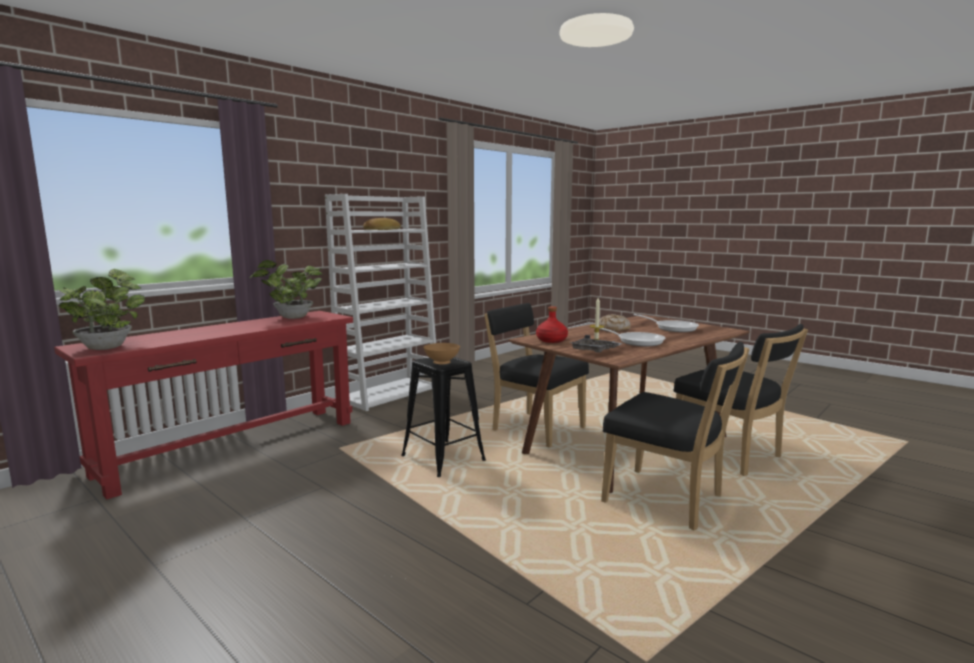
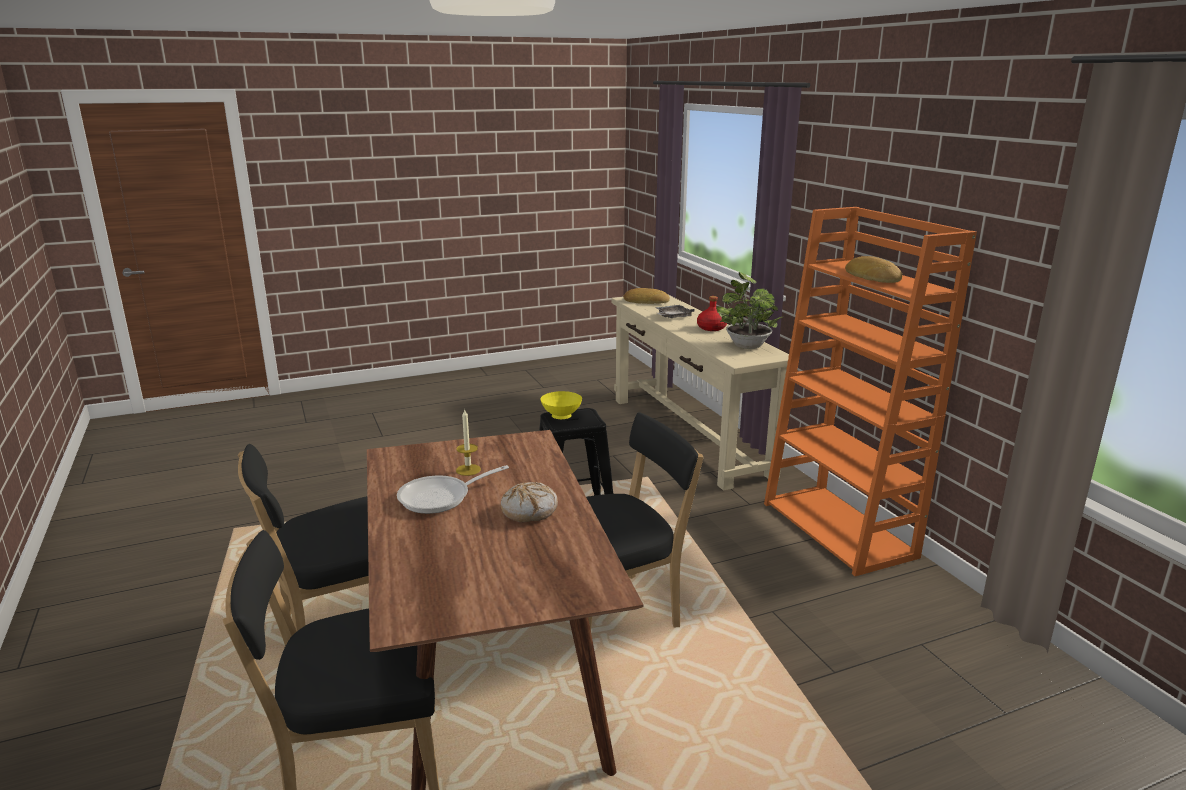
camera: 115 degrees right, 10 degrees up
red console table [54,311,353,499] -> beige console table [612,295,789,491]
potted plant [56,269,145,350] -> bread [623,288,670,304]
white bookcase [325,194,436,411] -> orange bookcase [764,207,977,576]
brown bowl [424,343,460,365] -> yellow bowl [541,391,582,419]
red bottle [536,306,568,343] -> red bottle moved to [697,296,727,331]
grey tray [570,335,623,353] -> grey tray moved to [656,305,695,318]
frying pan [633,314,699,332] -> none

